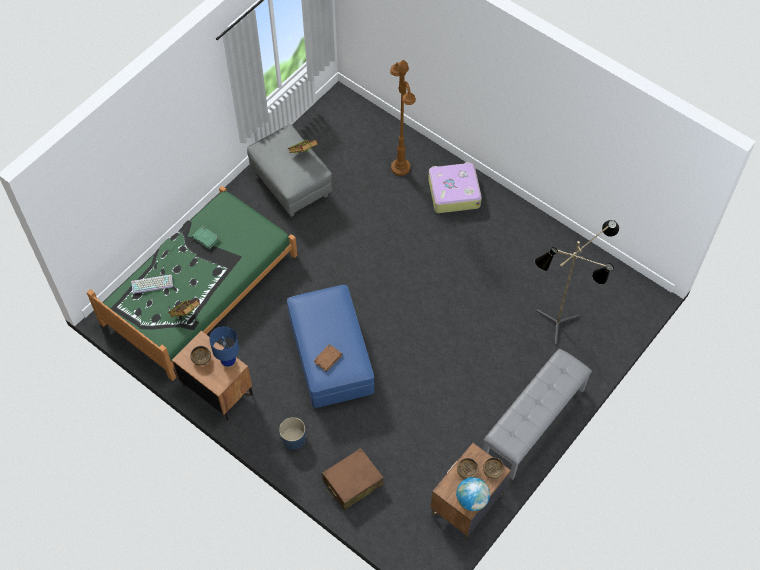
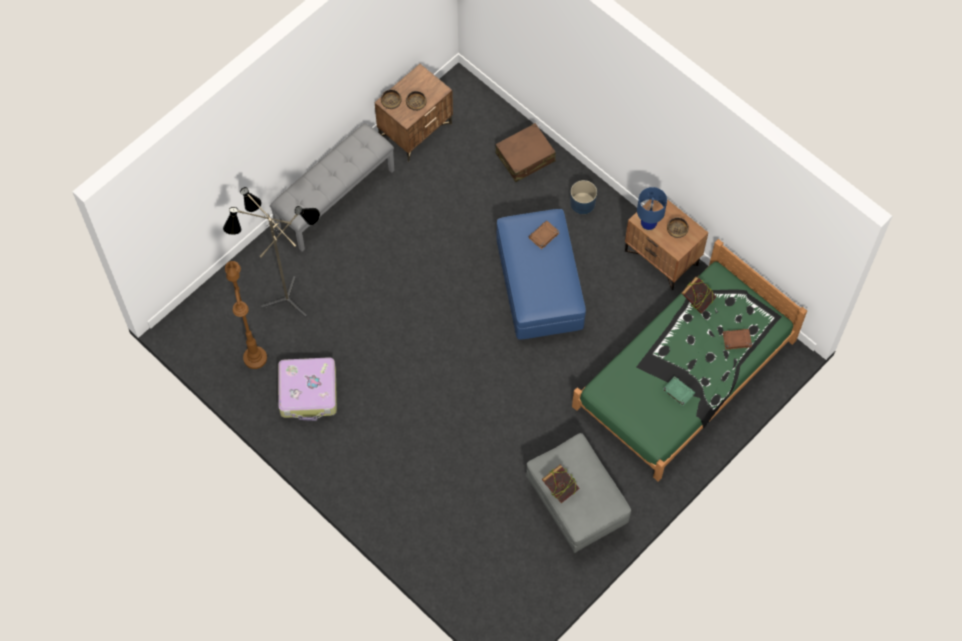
camera: 175 degrees left, 5 degrees up
keyboard [131,275,173,294] -> brown book [723,329,752,350]
brown floor lamp [390,60,416,176] -> brown floor lamp moved to [225,261,267,369]
suitcase [428,162,482,213] -> suitcase moved to [278,357,337,421]
globe [456,477,490,511] -> none

